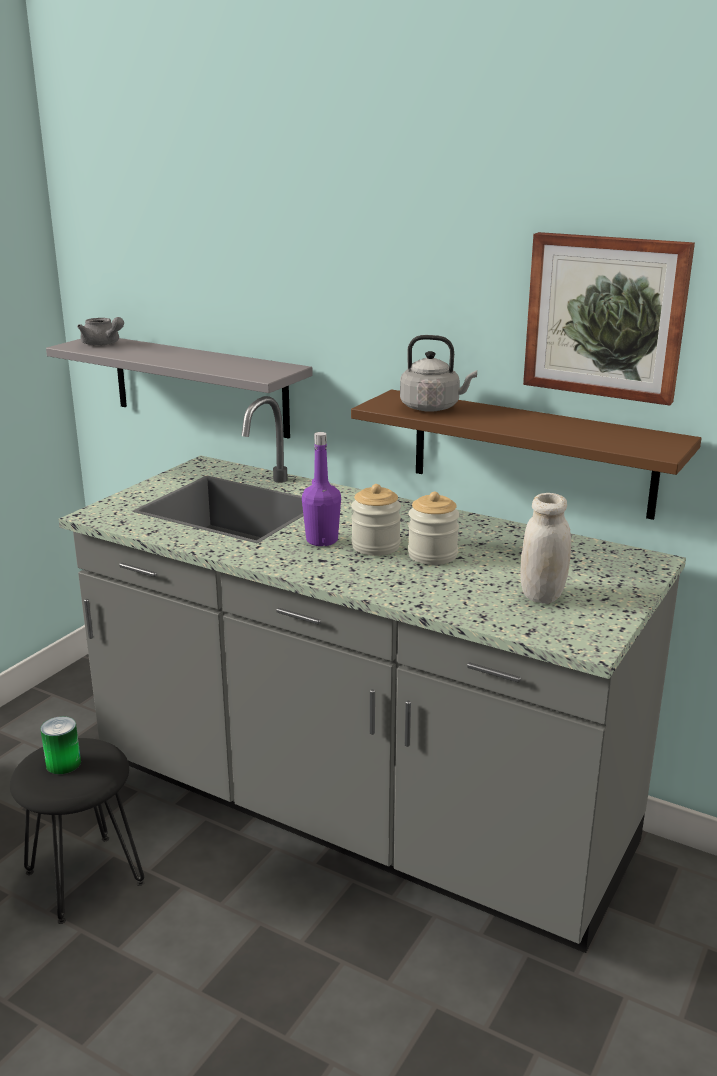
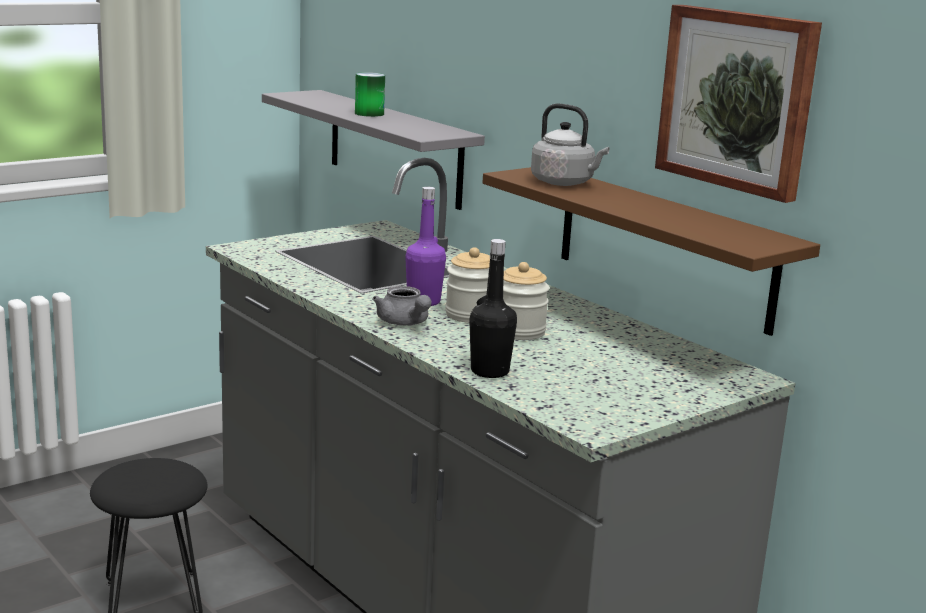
camera: 20 degrees right, 5 degrees down
can [40,716,81,774] -> can moved to [355,72,385,117]
grey teapot [77,317,124,346] -> grey teapot moved to [372,286,431,325]
white jar [520,493,571,604] -> none
none -> black bottle [469,239,517,378]

